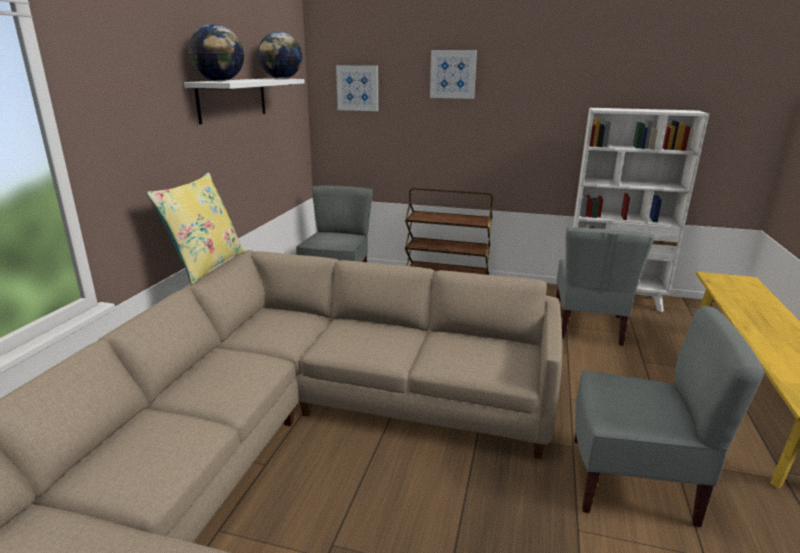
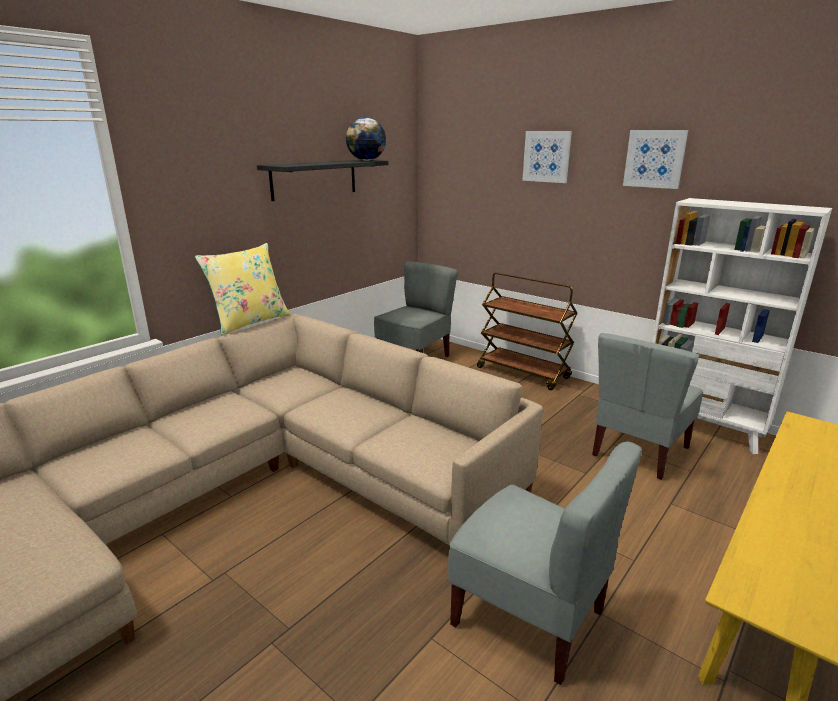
camera: 25 degrees right, 0 degrees up
white shelf [184,78,305,125] -> black shelf [257,160,388,201]
globe [188,24,244,81] -> none
picture [336,65,378,111] -> picture moved to [623,130,688,189]

